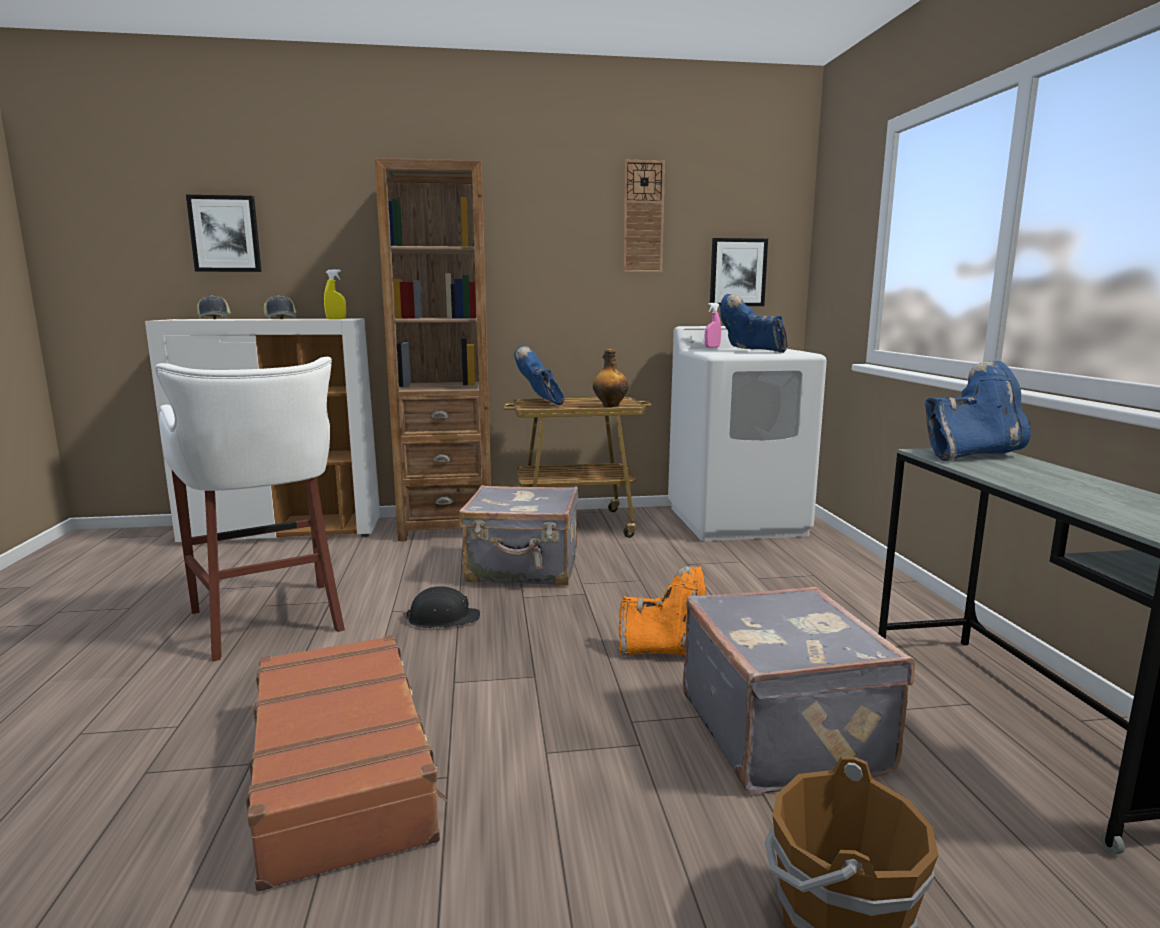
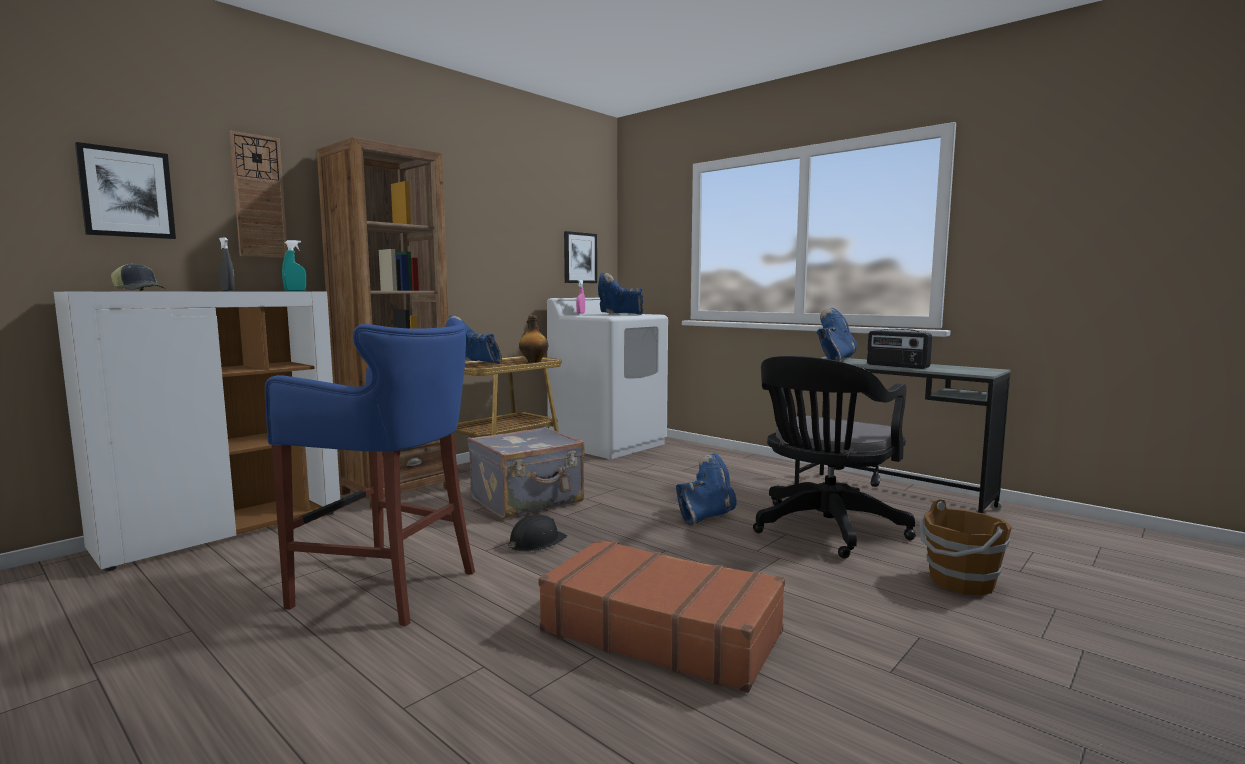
camera: 40 degrees left, 5 degrees down
white stool [155,357,345,661] -> blue stool [265,318,475,626]
cap [264,295,297,319] -> grey spray bottle [219,237,235,291]
yellow spray bottle [324,269,346,319] -> turquoise spray bottle [282,240,306,291]
orange boot [618,566,706,656] -> blue boot [676,453,737,526]
wall clock [623,160,665,273] -> wall clock moved to [230,131,288,258]
grey suitcase [683,587,915,794] -> black office chair [753,356,916,559]
none -> radio [867,329,932,369]

